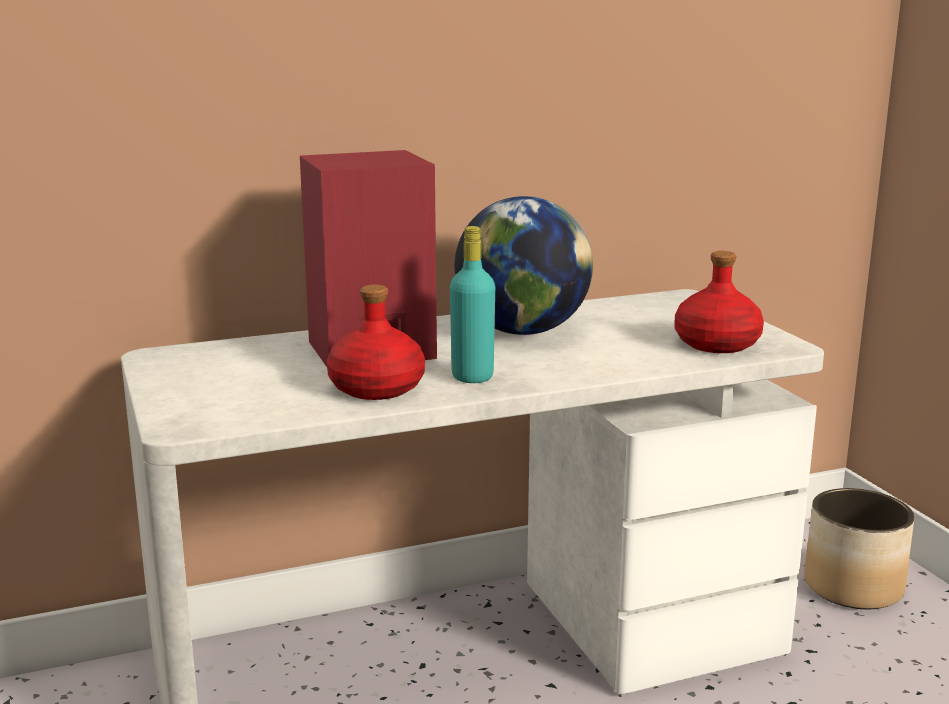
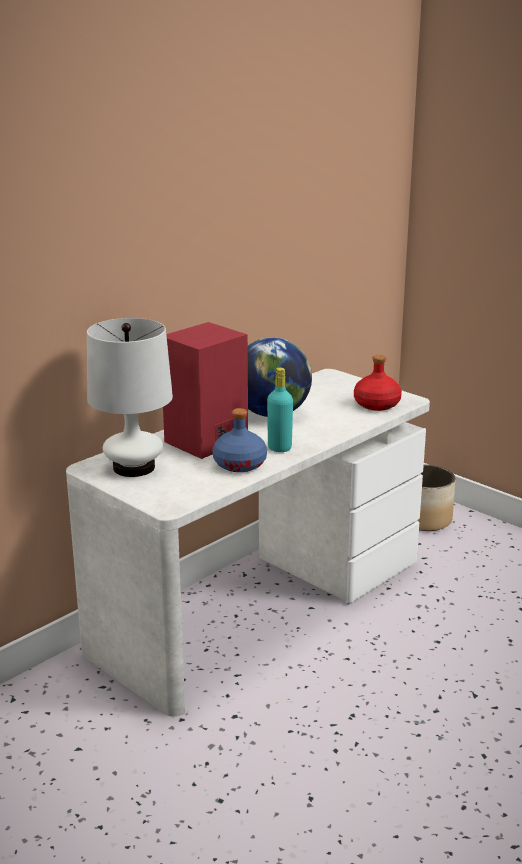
camera: 25 degrees left, 5 degrees up
red bottle [327,285,425,400] -> blue bottle [213,408,267,472]
none -> white table lamp [87,318,173,477]

